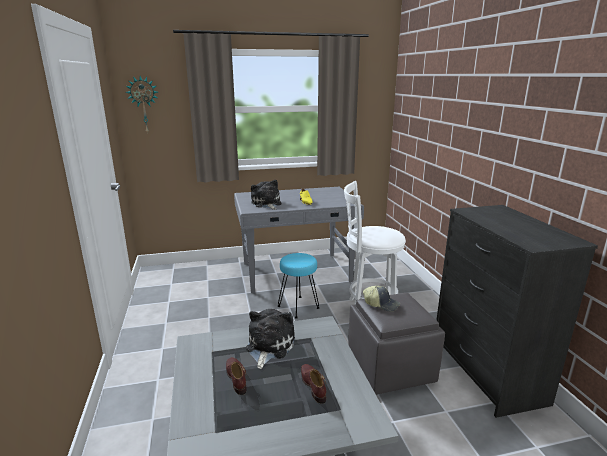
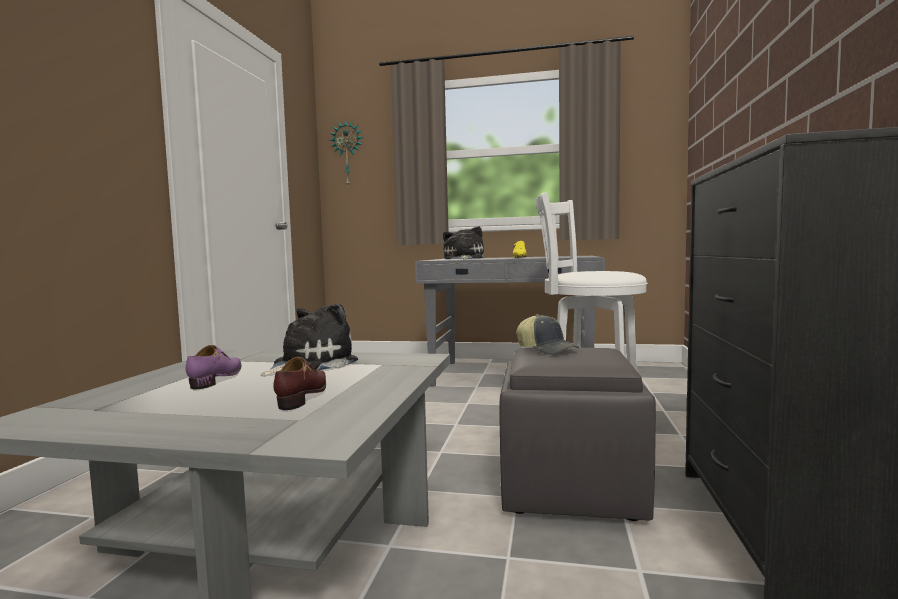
camera: 25 degrees right, 15 degrees down
brown shoe [226,357,247,395] -> purple shoe [186,345,241,389]
turquoise stool [278,253,319,318] -> none

